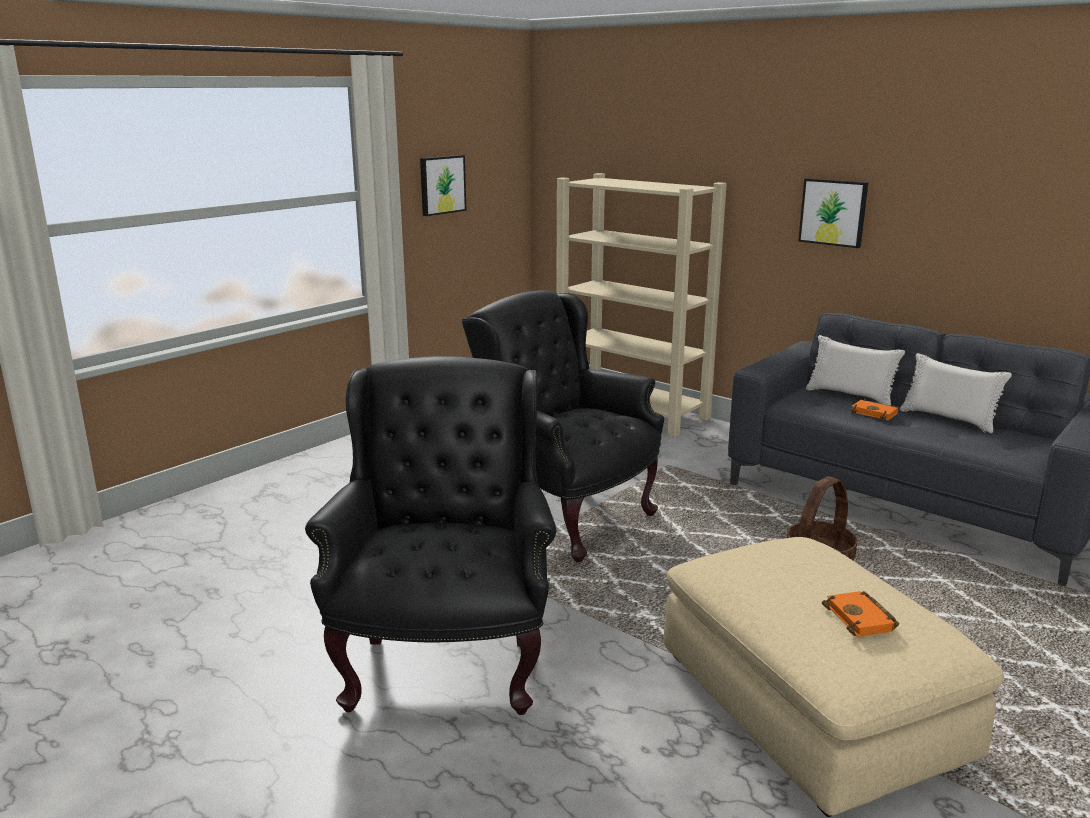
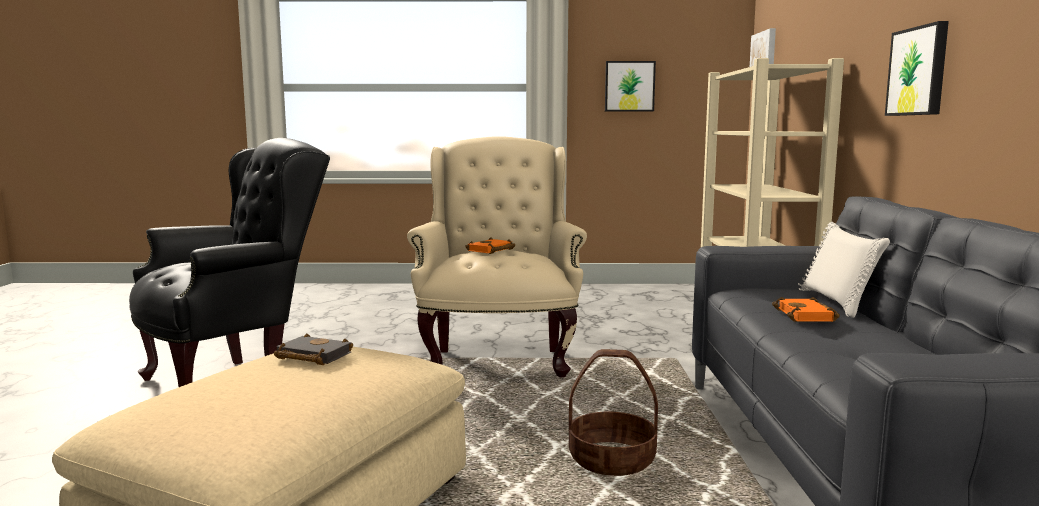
camera: 50 degrees right, 10 degrees down
black armchair [462,290,664,562] -> beige armchair [407,137,587,377]
orange book [822,591,899,637] -> orange book moved to [466,237,515,254]
white pillow [900,353,1012,433] -> none
none -> black book [274,333,353,365]
none -> picture [750,28,776,67]

